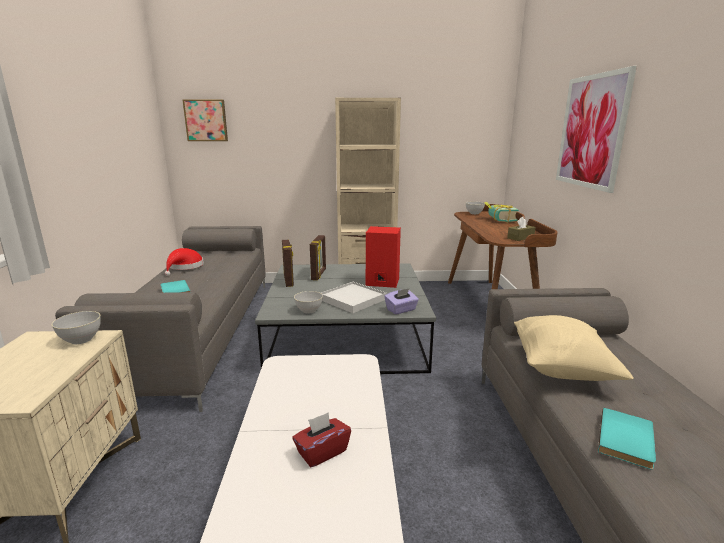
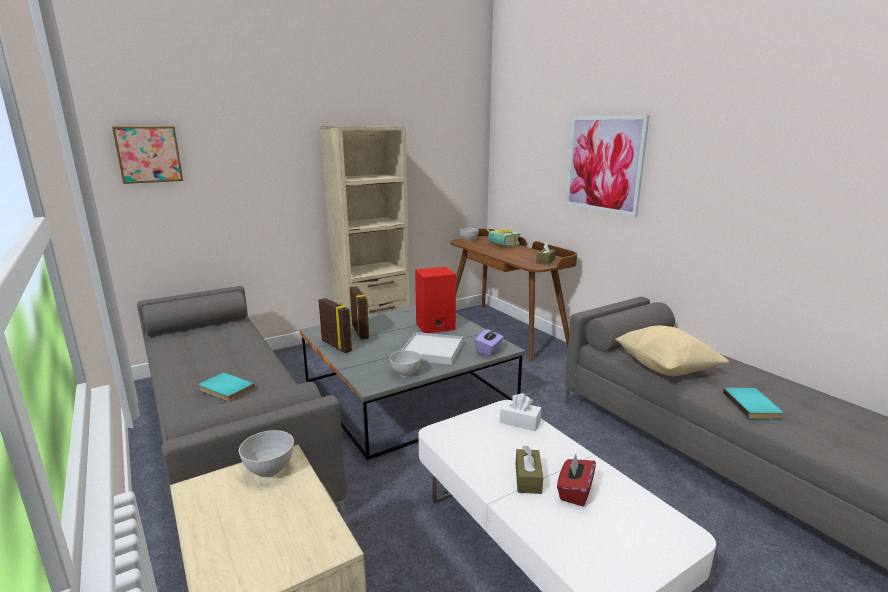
camera: 30 degrees left, 0 degrees up
red hat [165,248,204,276] -> none
none -> white tissue box [500,393,541,431]
none -> brown tissue box [516,445,543,494]

